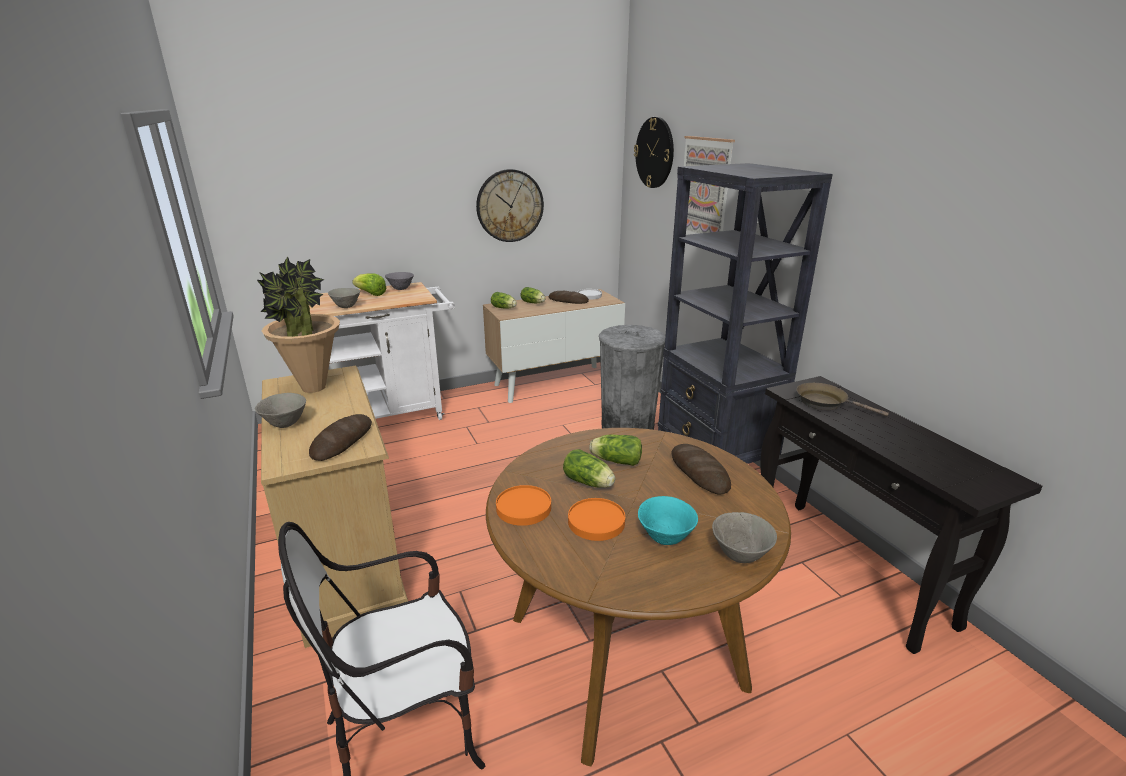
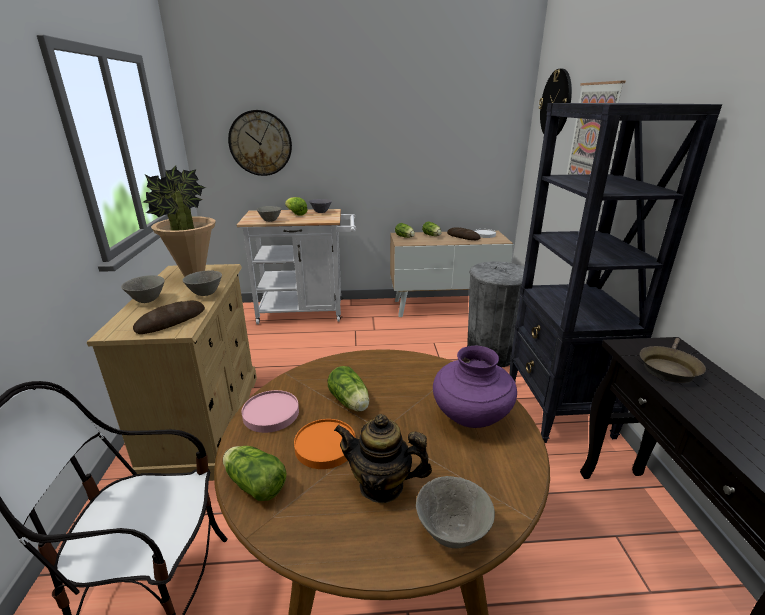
camera: 20 degrees right, 0 degrees up
wall clock [476,169,544,242] -> wall clock moved to [228,110,292,176]
orange plate [496,485,551,526] -> pink plate [242,390,299,433]
lettuce [589,435,642,466] -> lettuce moved to [223,446,287,501]
turquoise bowl [638,496,698,545] -> teapot [334,414,432,503]
bread [671,444,731,494] -> purple vase [433,346,517,428]
brown frying pan [797,383,889,416] -> brown frying pan turned 105 degrees counterclockwise [640,338,706,383]
none -> grey bowl [183,270,222,296]

